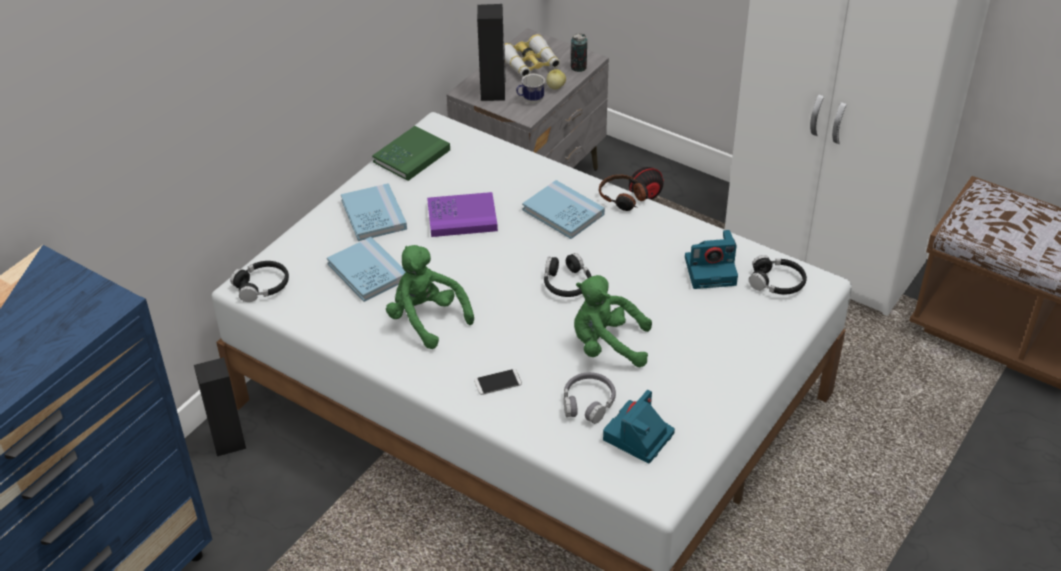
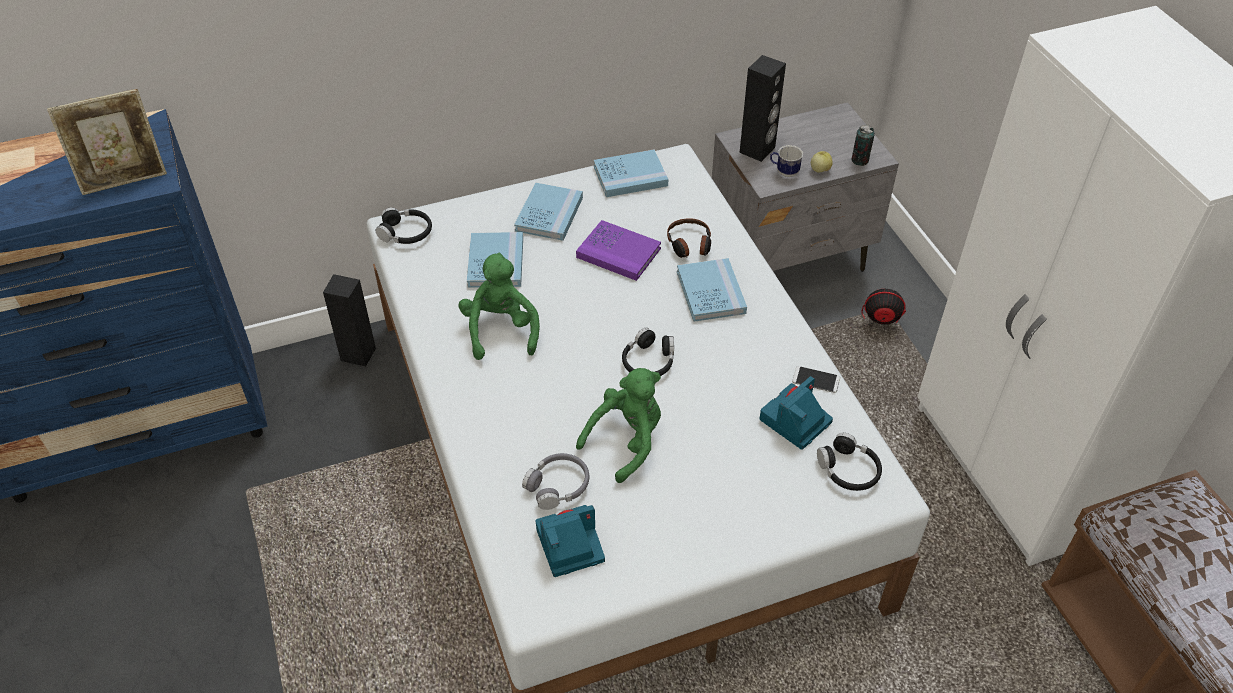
camera: 35 degrees right, 5 degrees up
green book [372,126,450,181] -> blue book [594,150,668,197]
phone [474,369,522,395] -> phone moved to [792,366,840,393]
binoculars [505,34,560,77] -> none
green plush toy [574,275,652,367] -> green plush toy turned 90 degrees clockwise [576,368,661,483]
headphones [599,174,650,211] -> headphones moved to [667,218,711,258]
camera [685,230,738,289] -> camera turned 105 degrees clockwise [759,376,833,450]
none -> picture frame [47,89,167,195]

